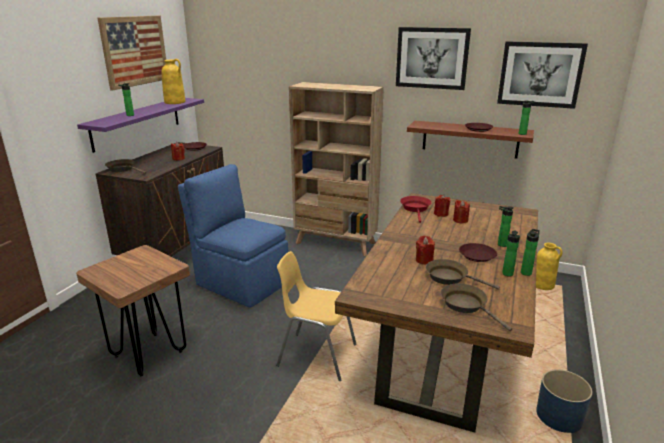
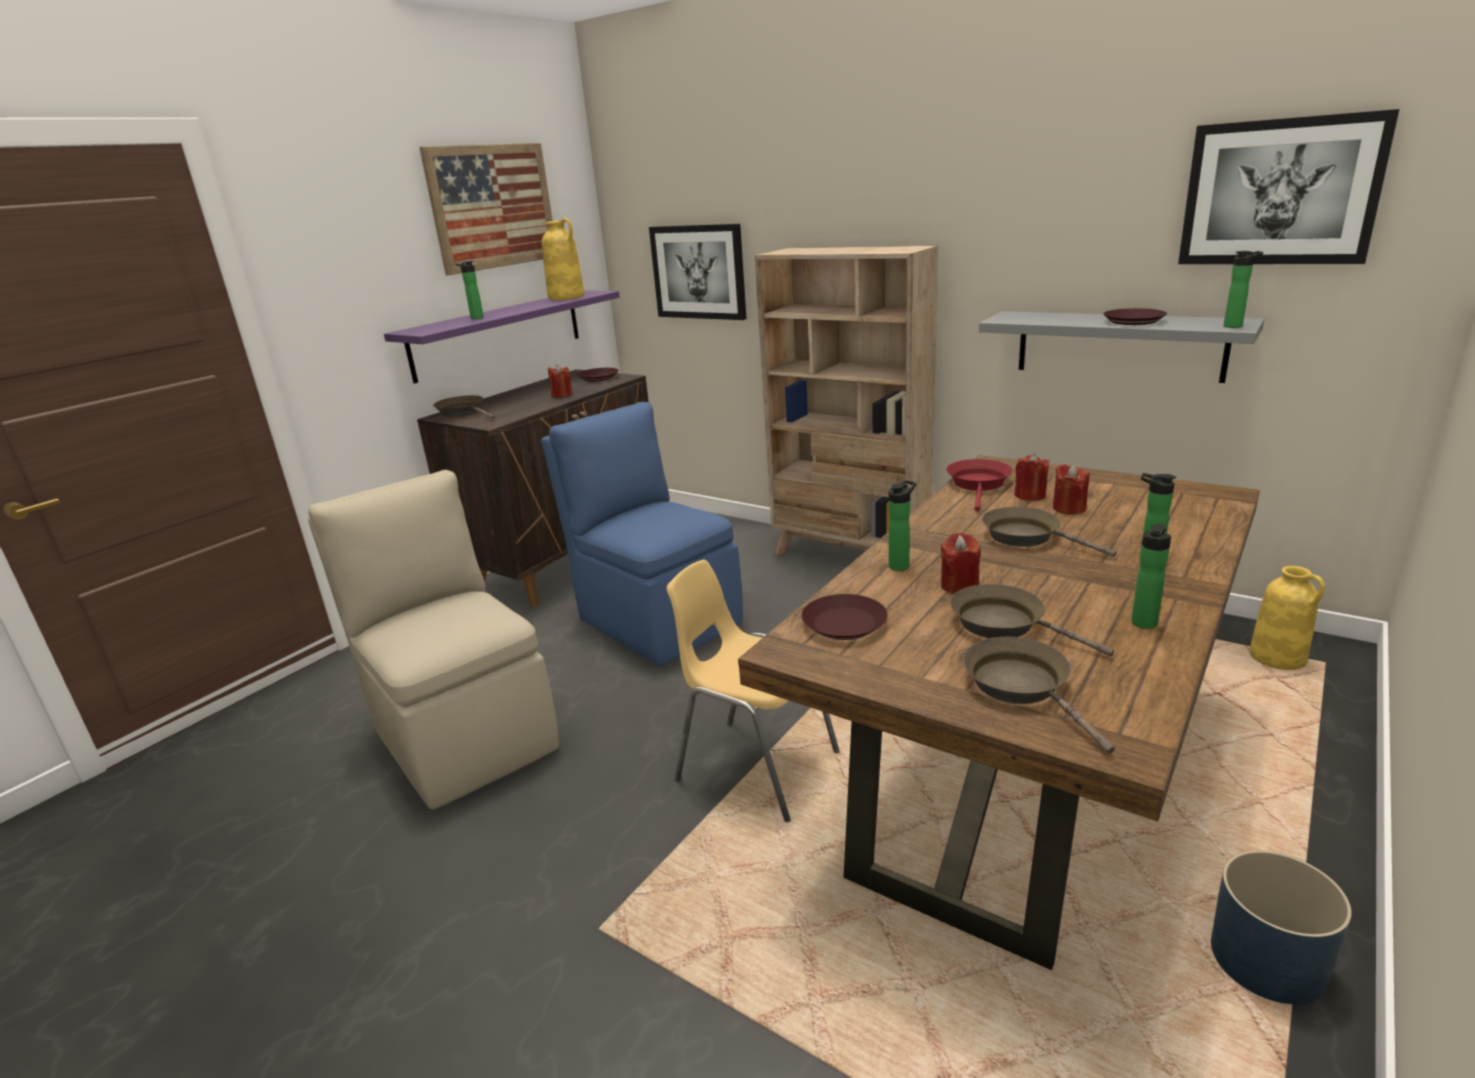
camera: 15 degrees right, 0 degrees up
brown stool [76,245,190,376] -> beige chair [308,470,559,809]
picture [396,27,471,90] -> picture moved to [649,224,746,320]
brown shelf [407,121,534,159] -> grey shelf [979,311,1264,383]
brown plate [459,243,497,262] -> brown plate moved to [801,594,888,640]
bottle [521,229,540,276] -> bottle moved to [889,480,916,571]
none -> brown frying pan [982,507,1116,557]

